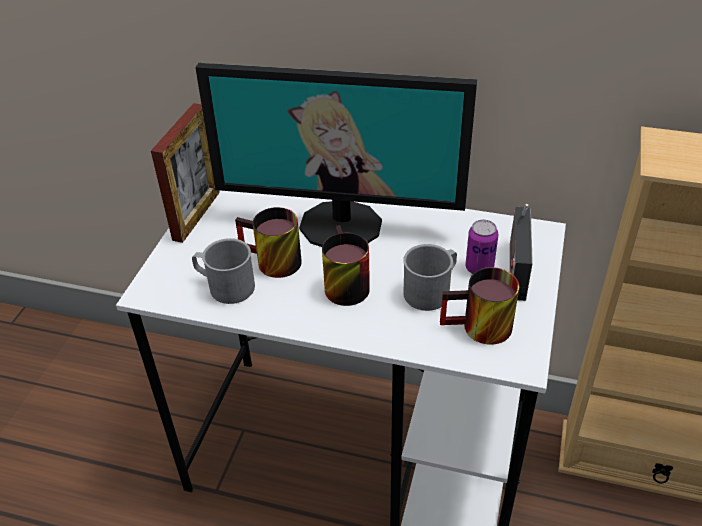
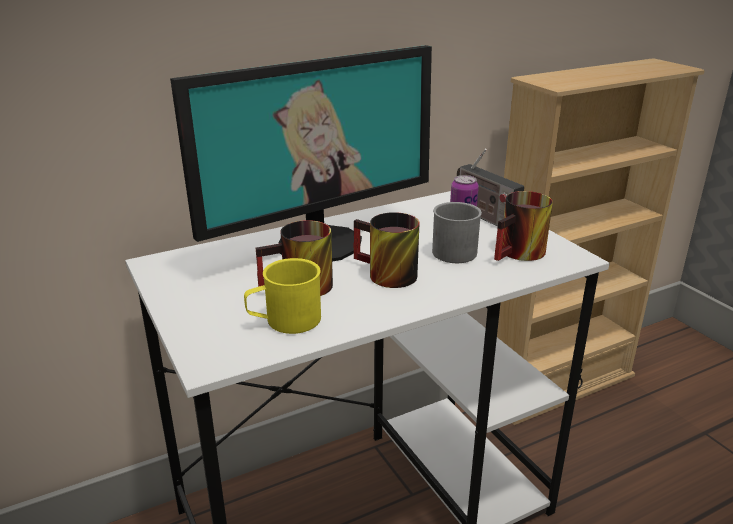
camera: 45 degrees left, 15 degrees down
picture frame [151,103,220,243] -> none
grey mug [192,238,255,304] -> yellow mug [244,258,321,334]

